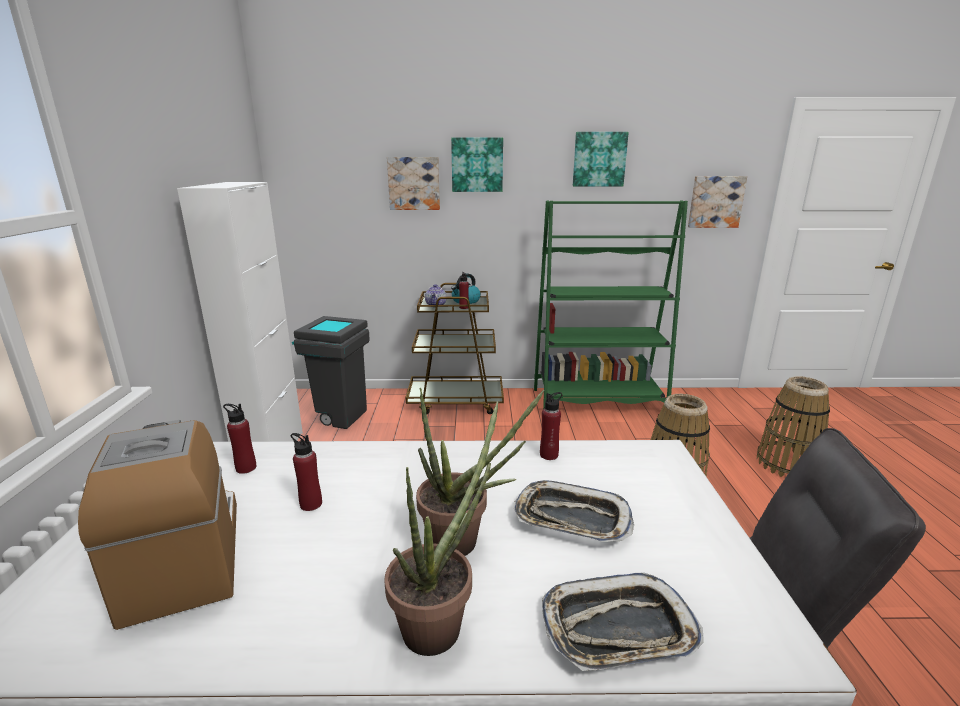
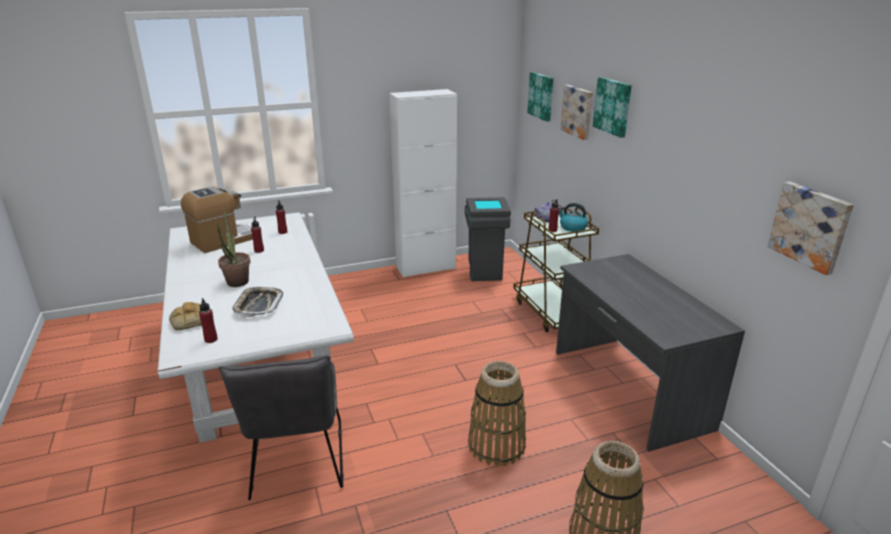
camera: 70 degrees right, 5 degrees up
potted plant [384,402,498,656] -> none
green bookcase [534,201,688,409] -> grey desk [556,254,745,452]
red bottle [540,392,562,460] -> red bottle moved to [199,298,218,343]
tray [542,573,703,671] -> bread [169,302,202,330]
picture [573,132,629,186] -> picture moved to [527,72,554,122]

